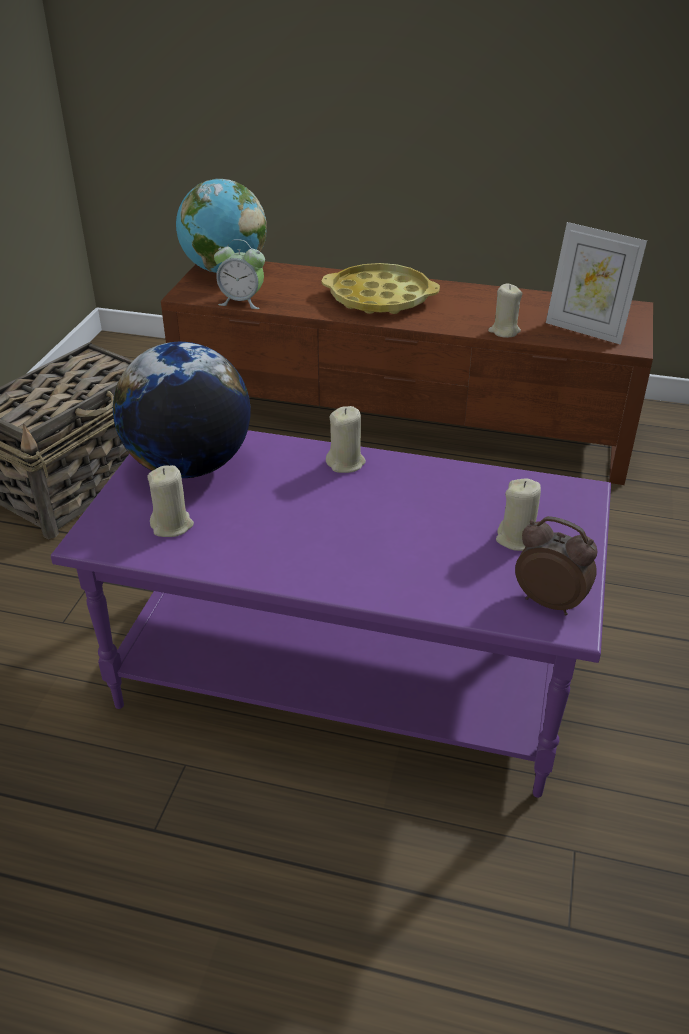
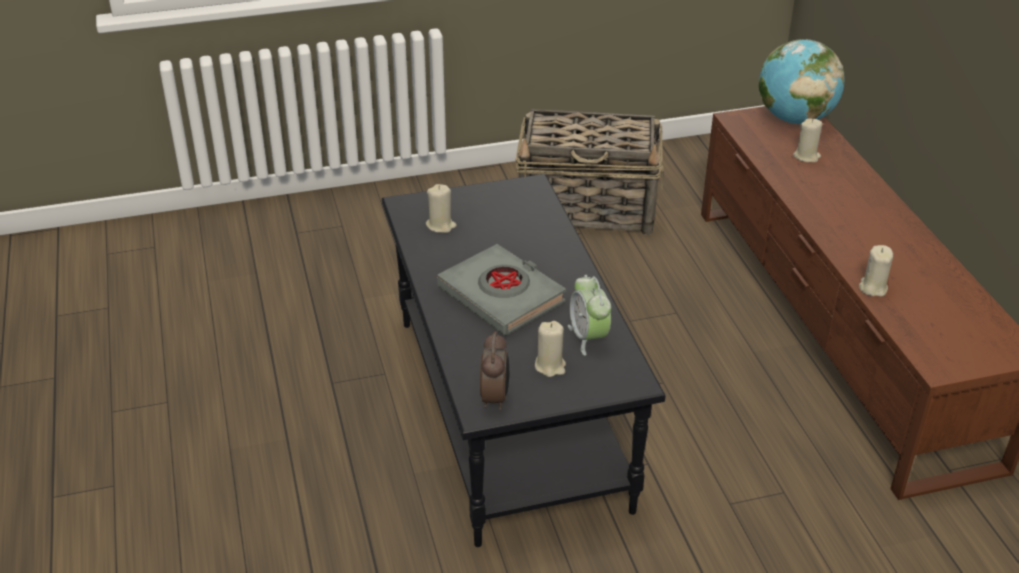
camera: 60 degrees right, 0 degrees up
purple coffee table [51,430,611,798] -> black coffee table [382,174,666,547]
globe [113,342,251,478] -> none
alarm clock [214,239,265,309] -> alarm clock moved to [568,275,611,356]
yellow tray [322,263,440,314] -> none
beige candle [326,406,366,473] -> beige candle moved to [793,119,822,162]
picture frame [546,222,647,345] -> none
none -> grey book [437,244,566,336]

